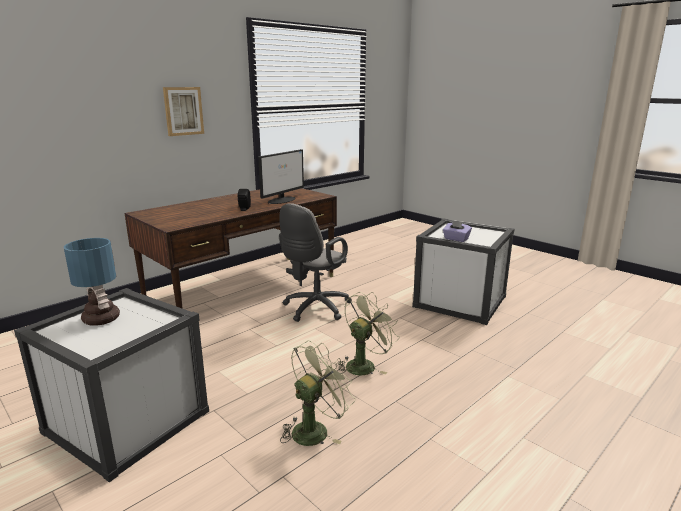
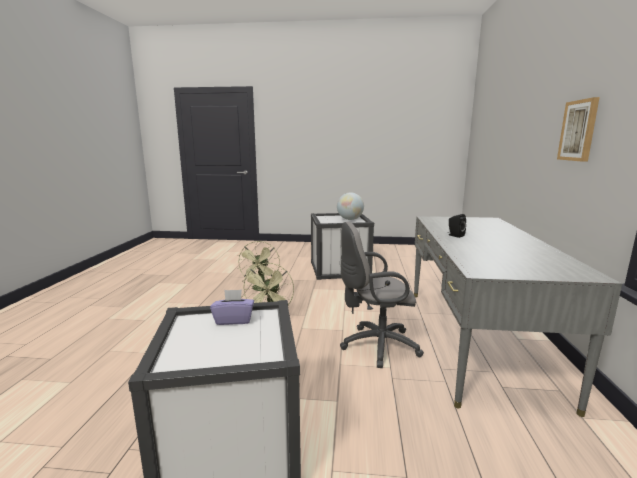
camera: 140 degrees right, 5 degrees down
table lamp [64,238,120,326] -> globe [337,193,364,220]
brown desk [125,188,337,309] -> grey desk [414,216,622,417]
monitor [258,149,304,204] -> none
grey office chair [279,203,352,322] -> grey office chair turned 90 degrees counterclockwise [340,222,424,368]

